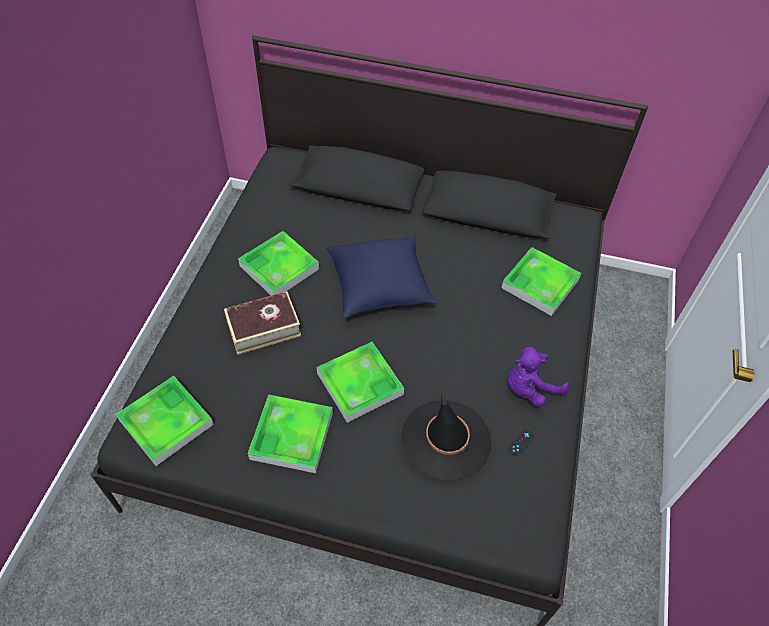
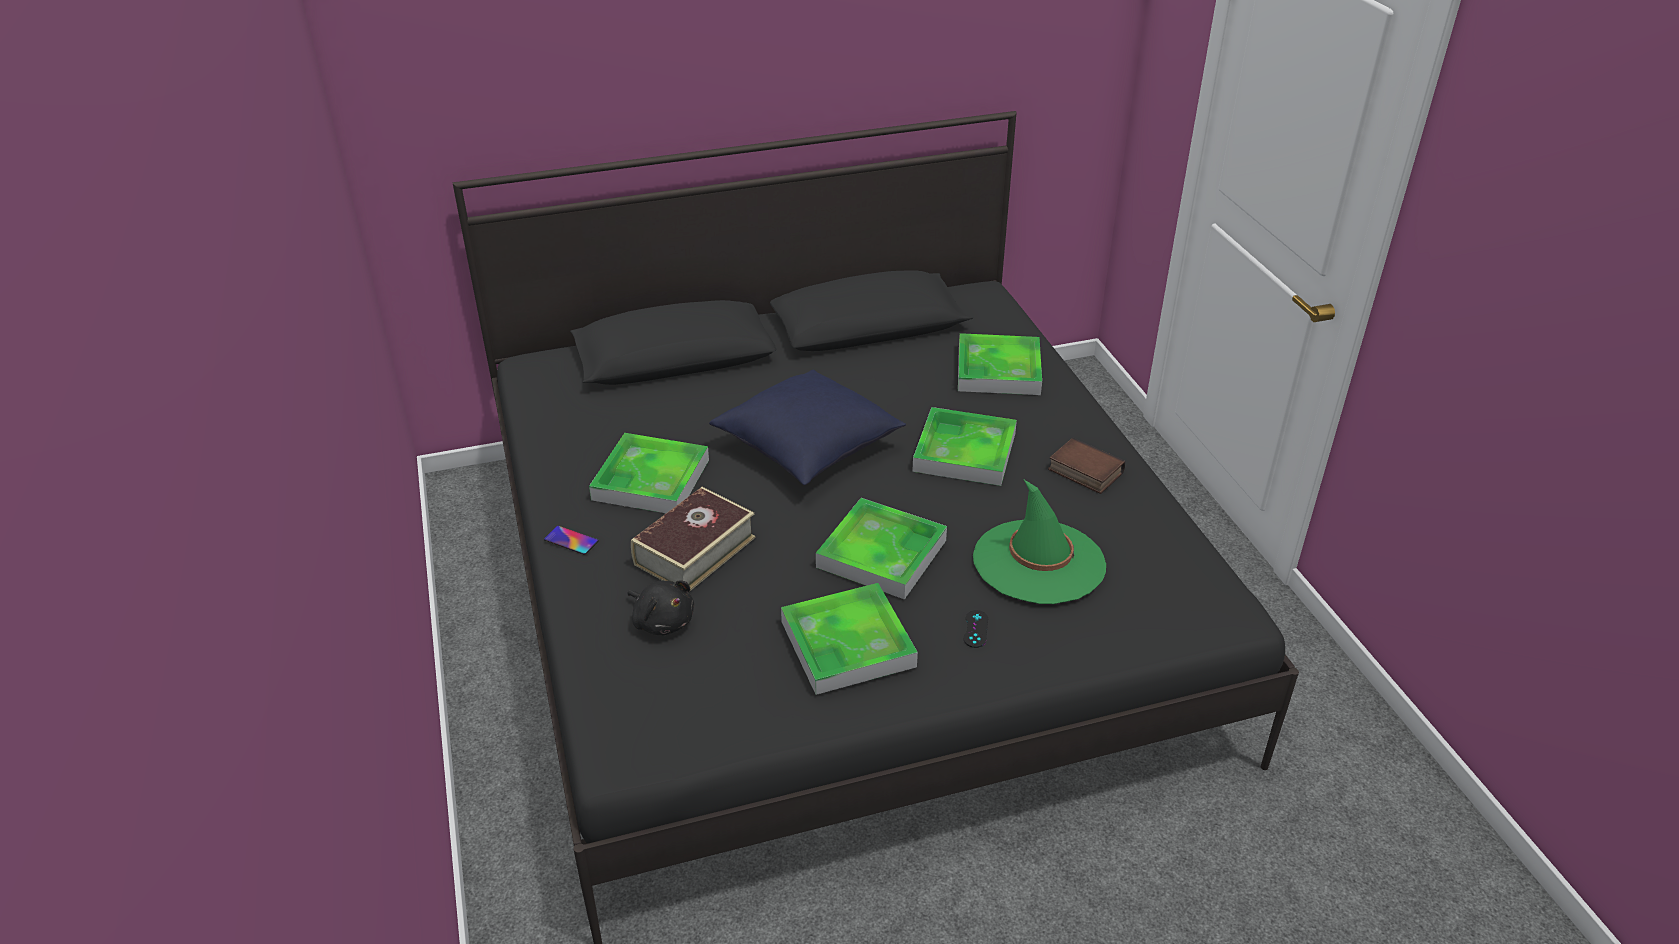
camera: 30 degrees left, 15 degrees down
tray [116,376,214,466] -> tray moved to [912,407,1017,486]
black hat [401,394,491,481] -> green hat [973,480,1106,604]
purple plush toy [508,347,569,407] -> book [1048,438,1125,494]
black game controller [508,429,534,456] -> black game controller moved to [963,610,988,648]
none -> phone [544,526,599,555]
none -> black plush toy [627,580,694,636]

